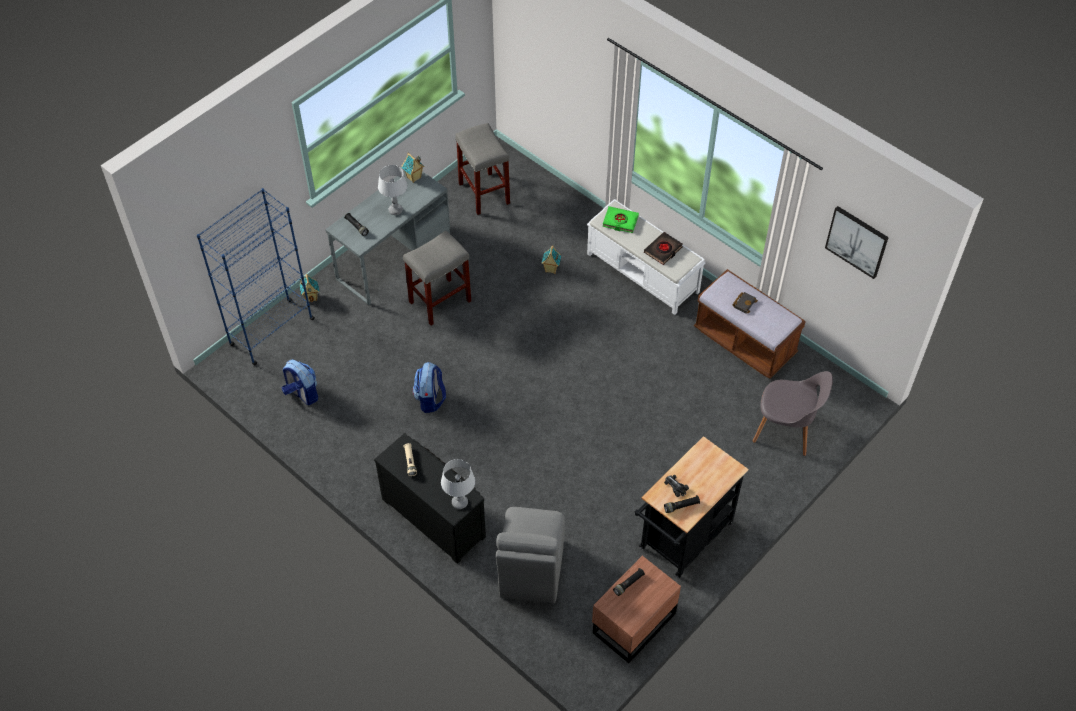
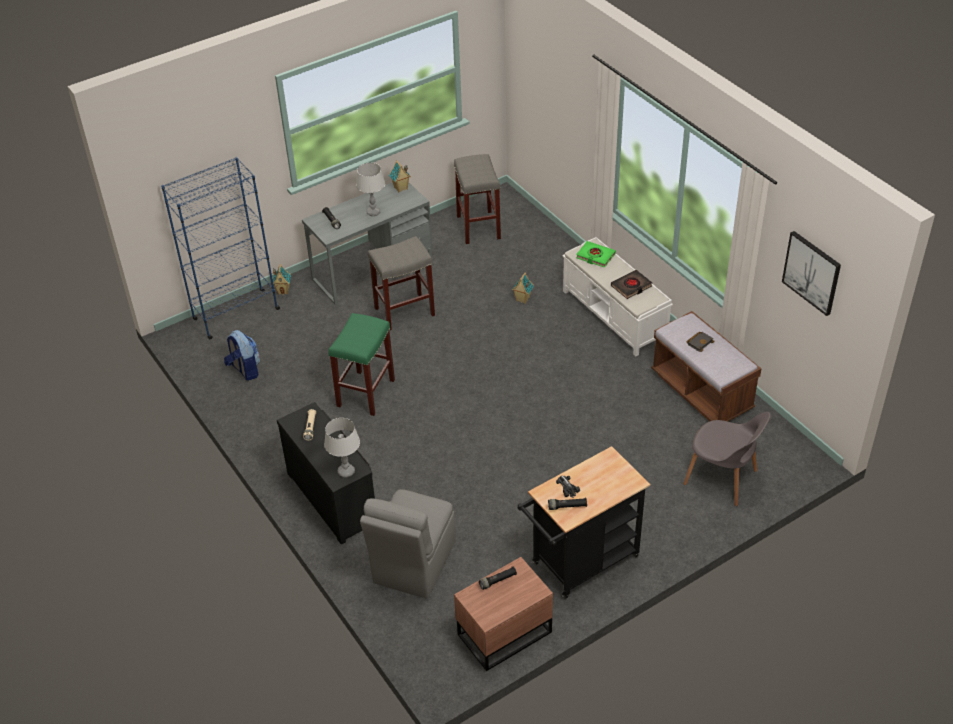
camera: 15 degrees right, 10 degrees down
backpack [413,362,446,413] -> green stool [328,313,395,416]

